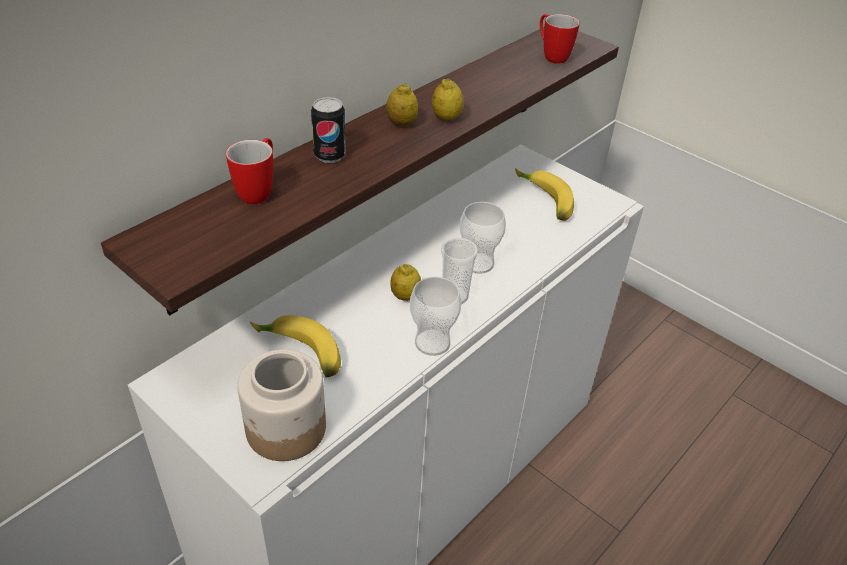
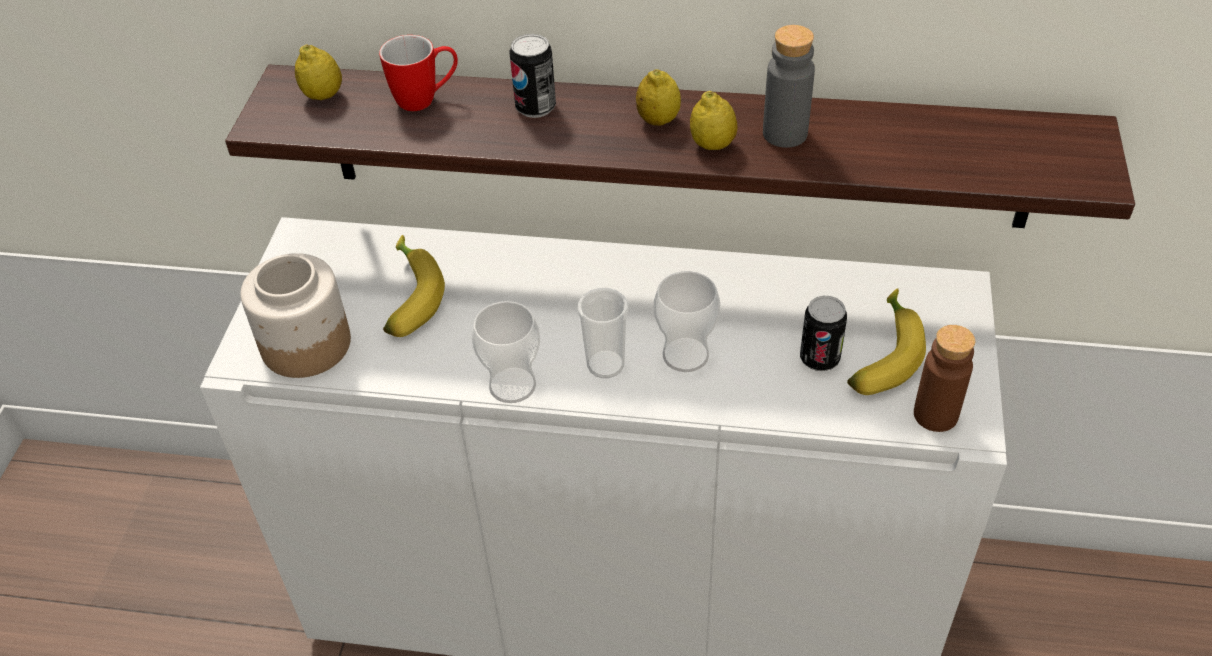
camera: 60 degrees right, 5 degrees up
lemon [390,264,421,301] -> lemon moved to [295,44,342,100]
mug [540,14,580,64] -> none
none -> grey bottle [763,25,815,148]
none -> can [800,296,847,371]
none -> brown bottle [914,325,975,432]

